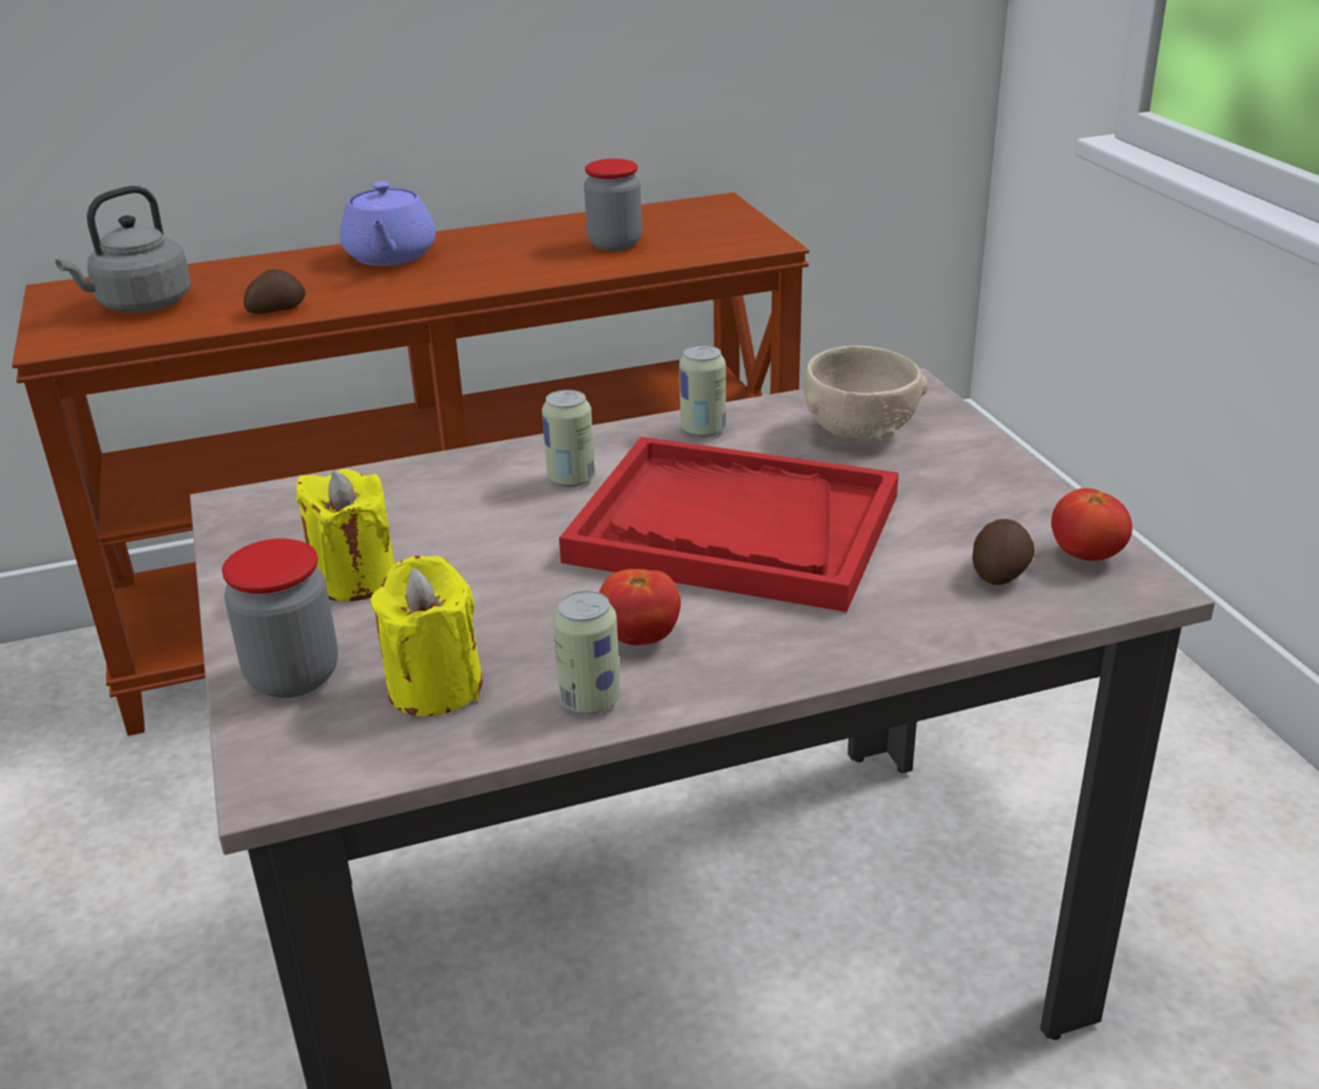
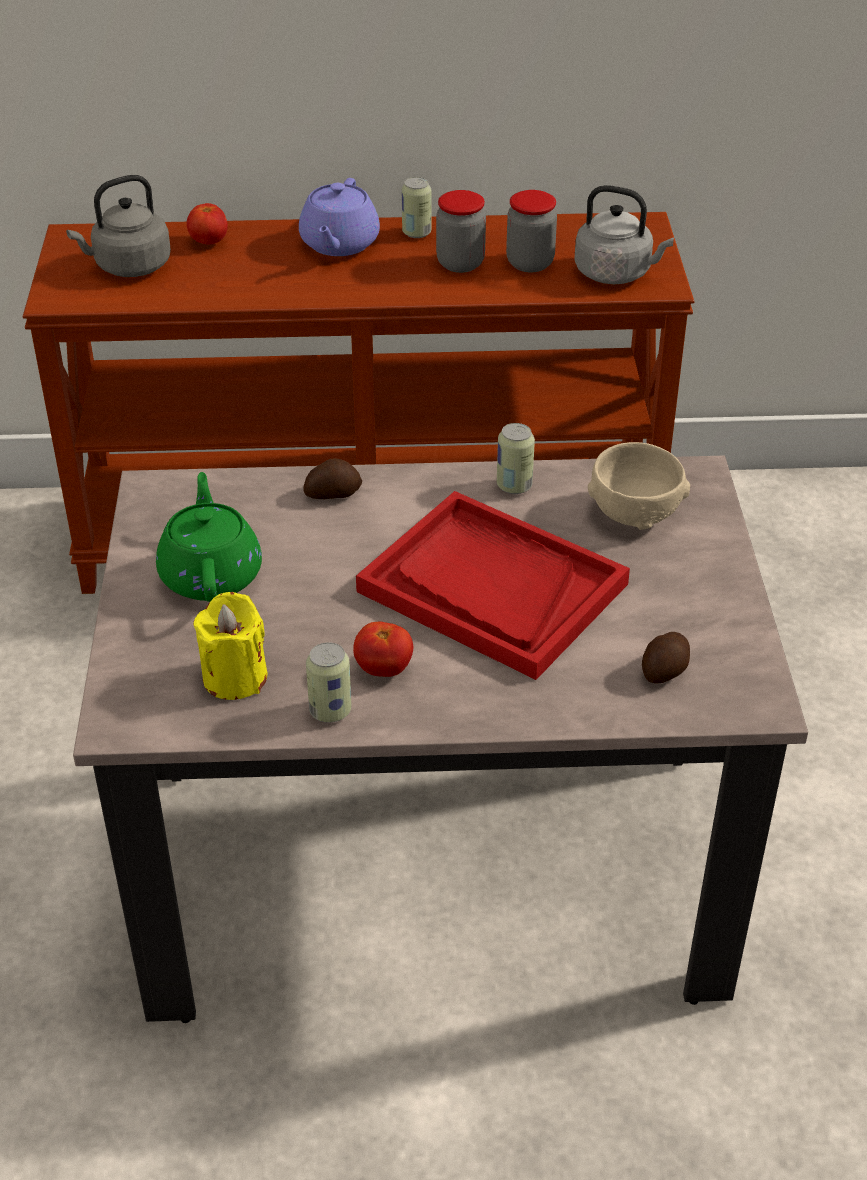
camera: 15 degrees right, 10 degrees up
jar [222,539,338,698] -> jar moved to [436,190,486,273]
potato [244,269,306,314] -> potato moved to [303,458,362,499]
yellow candle [296,469,395,601] -> green teapot [156,472,262,602]
can [542,390,595,487] -> can moved to [402,177,431,238]
tomato [1051,488,1132,561] -> tomato moved to [187,203,228,244]
none -> grey kettle [574,185,674,284]

